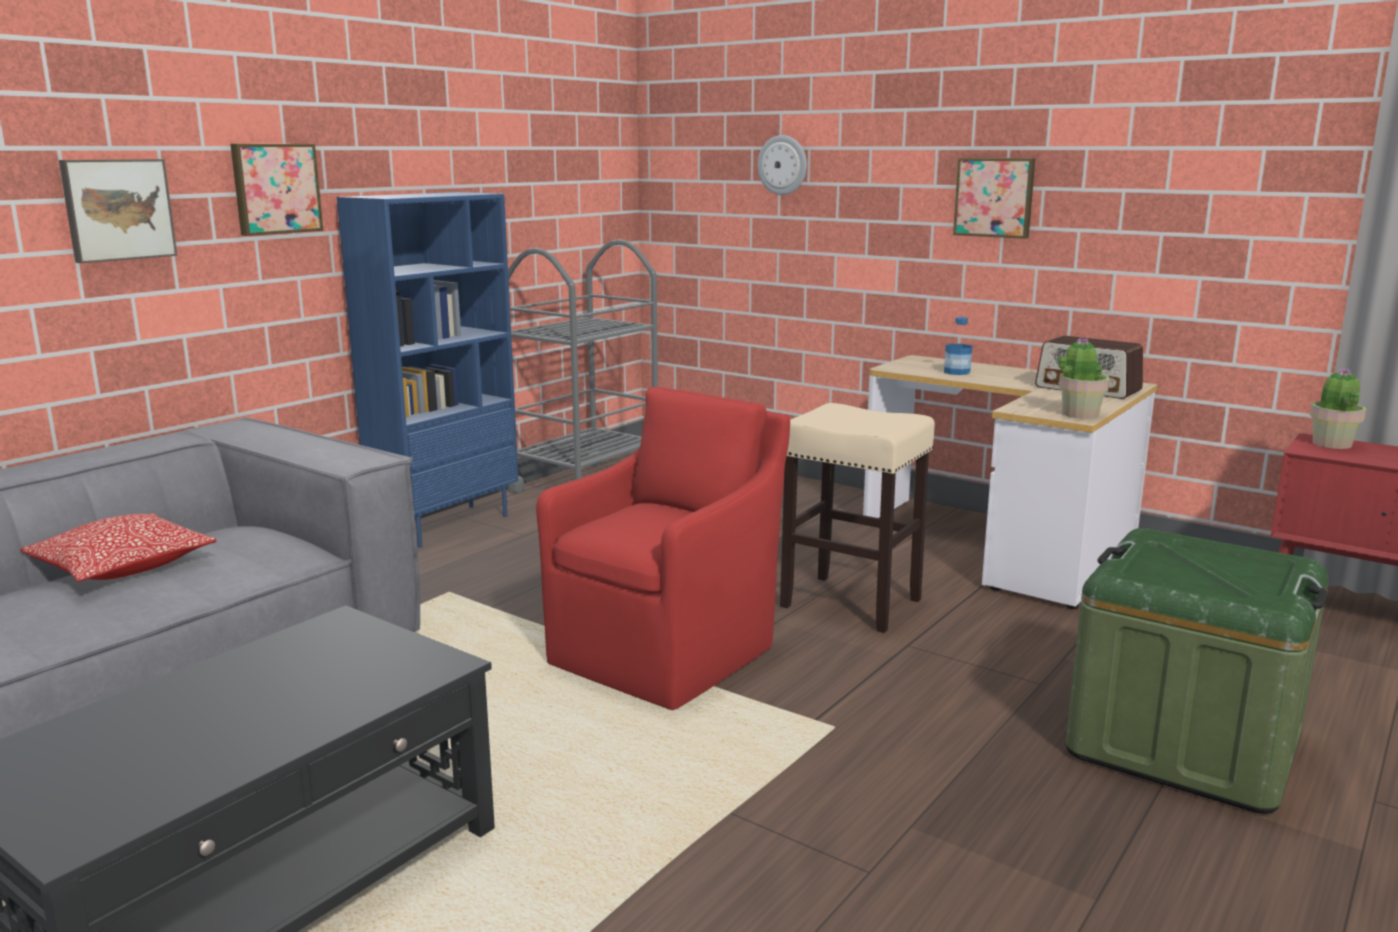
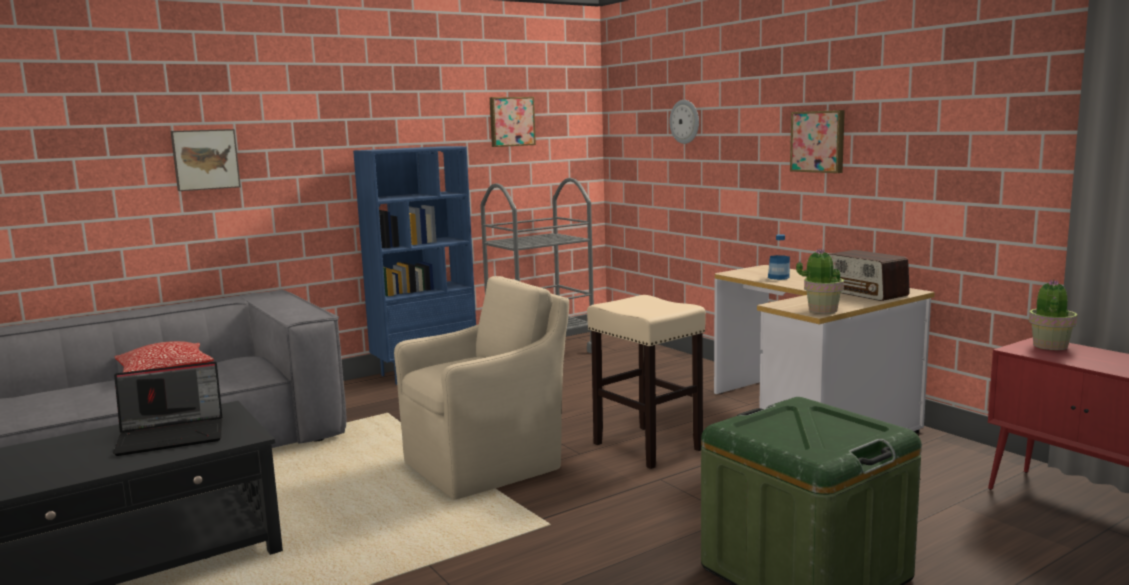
camera: 20 degrees right, 5 degrees down
picture [230,144,323,236] -> picture moved to [490,97,536,147]
red armchair [536,387,790,710] -> beige armchair [394,276,569,499]
none -> laptop [113,362,222,456]

